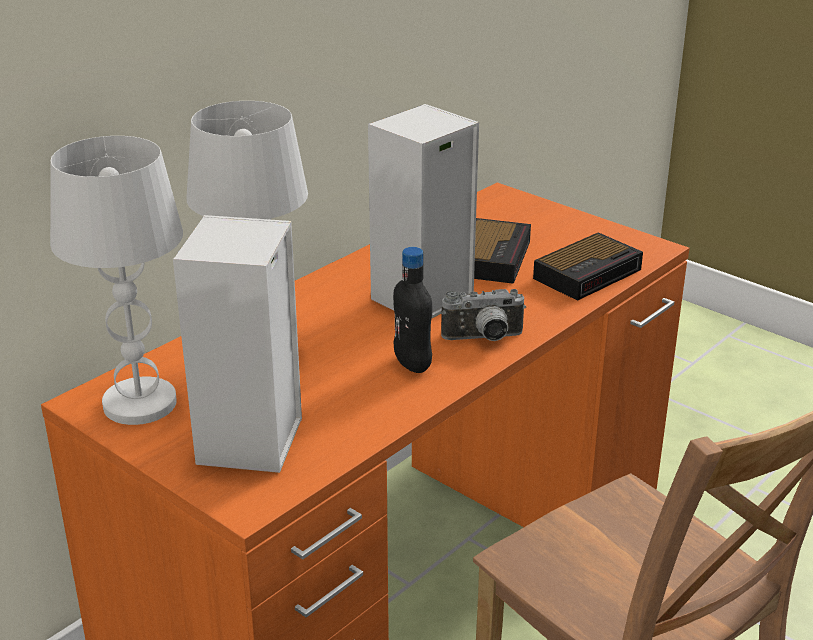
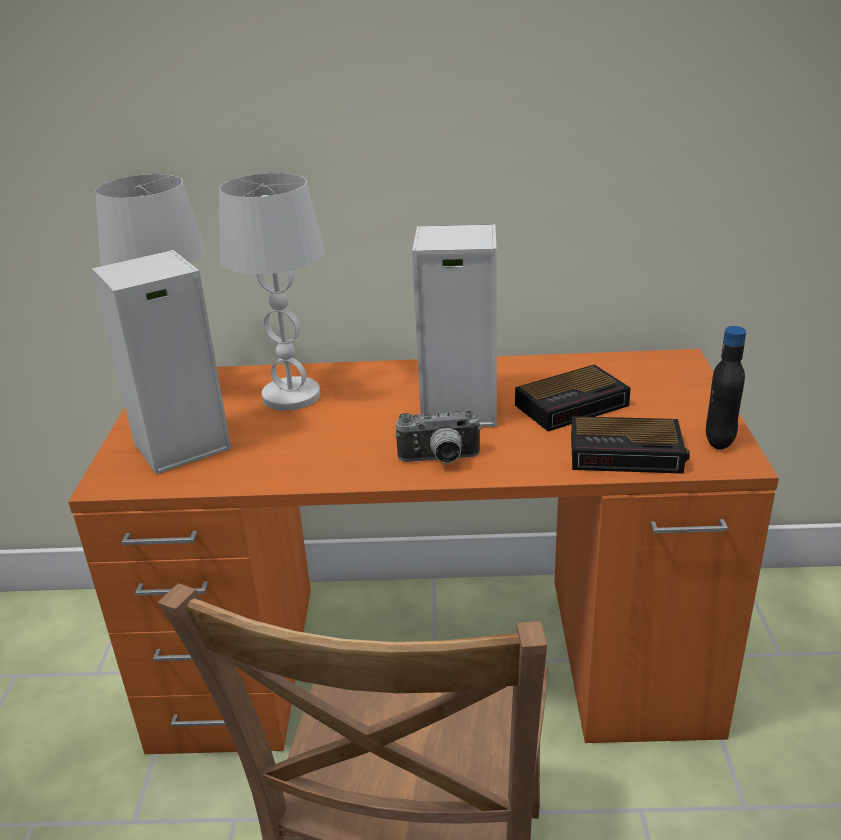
camera: 50 degrees right, 0 degrees up
black bottle [393,247,432,373] -> black bottle moved to [706,326,746,450]
camera [441,289,526,341] -> camera turned 45 degrees counterclockwise [395,410,482,464]

